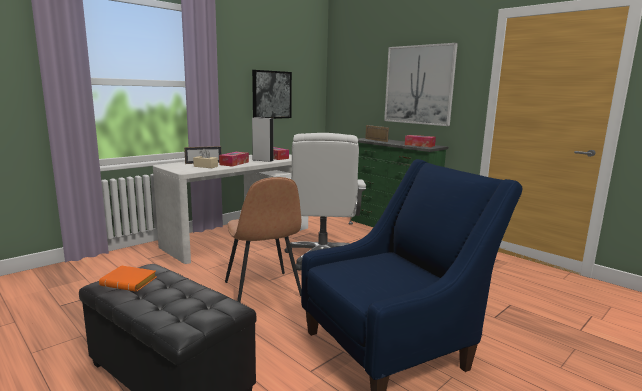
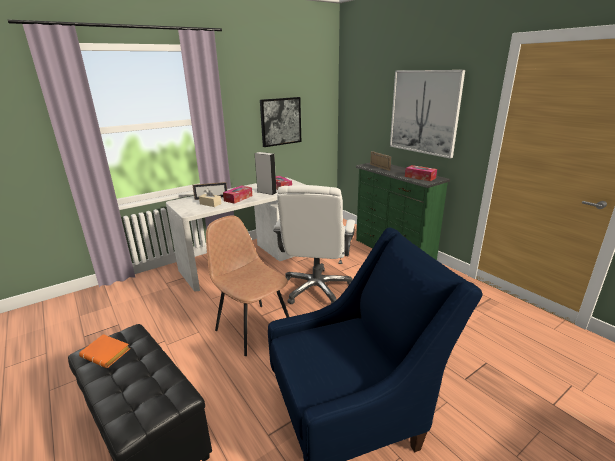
camera: 10 degrees right, 10 degrees up
brown chair [225,177,301,302] -> brown chair turned 150 degrees clockwise [206,216,289,356]

